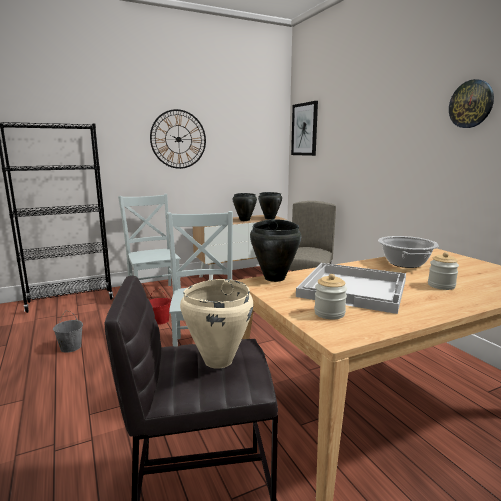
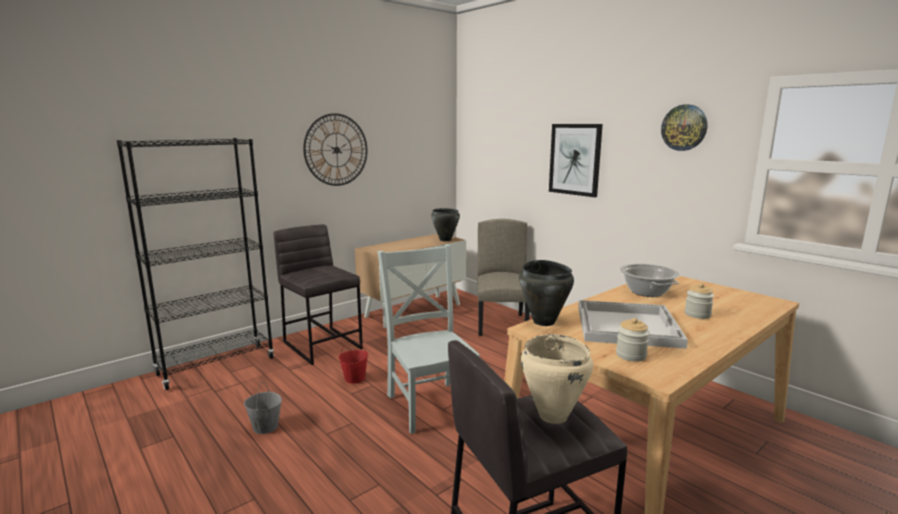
camera: 15 degrees left, 0 degrees up
grey chair [118,194,181,289] -> grey stool [274,224,363,365]
black cooking pot [233,193,257,221] -> none
picture [291,101,318,156] -> picture moved to [549,124,603,197]

